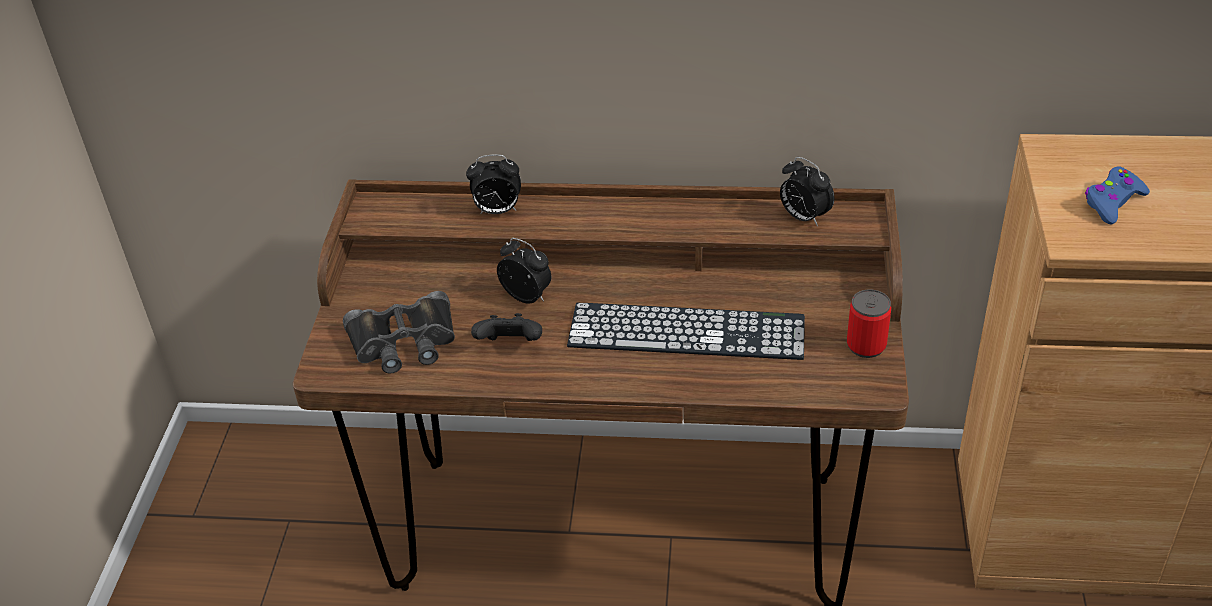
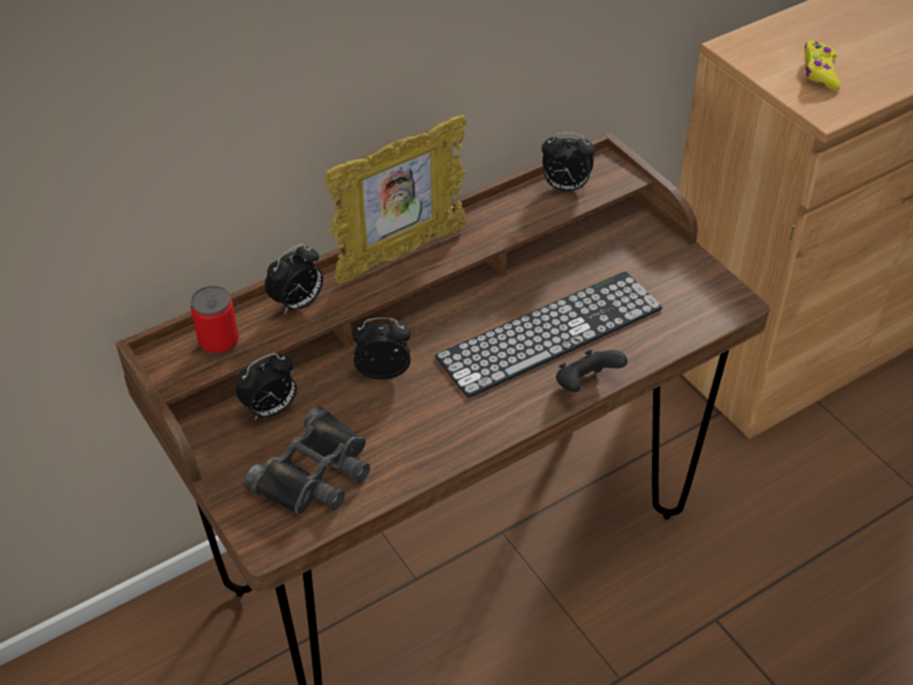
camera: 40 degrees left, 5 degrees up
black game controller [471,313,542,341] -> black game controller moved to [556,350,627,392]
can [847,289,891,358] -> can moved to [191,286,239,355]
blue game controller [1085,166,1150,225] -> yellow game controller [804,40,841,90]
none -> alarm clock [235,353,297,420]
none -> picture frame [324,114,467,284]

